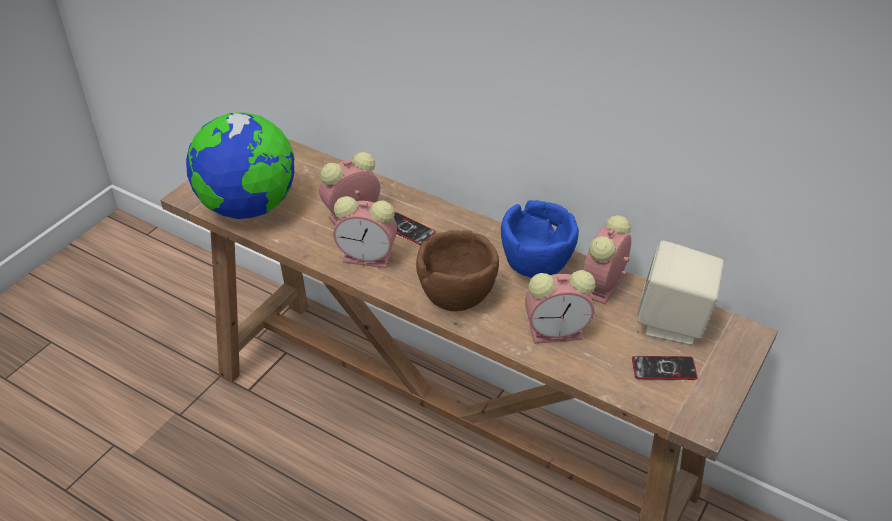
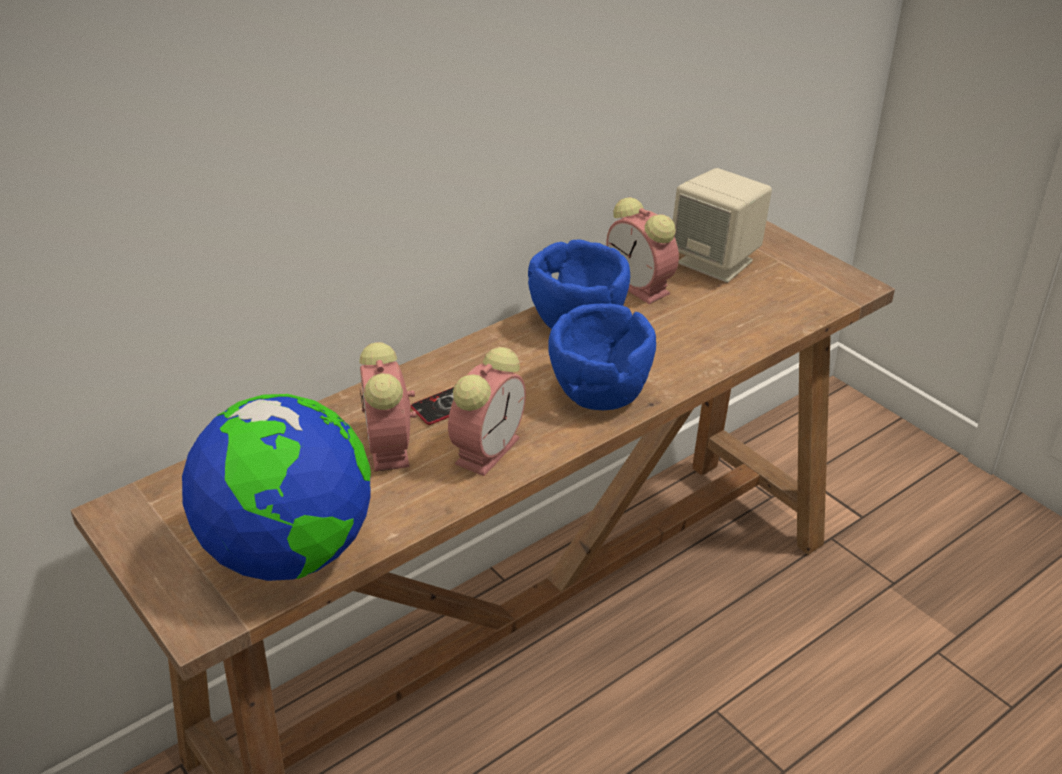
camera: 70 degrees left, 5 degrees down
brown bowl [416,230,499,311] -> blue bowl [548,303,656,410]
alarm clock [525,270,595,344] -> none
phone [632,356,698,380] -> none

